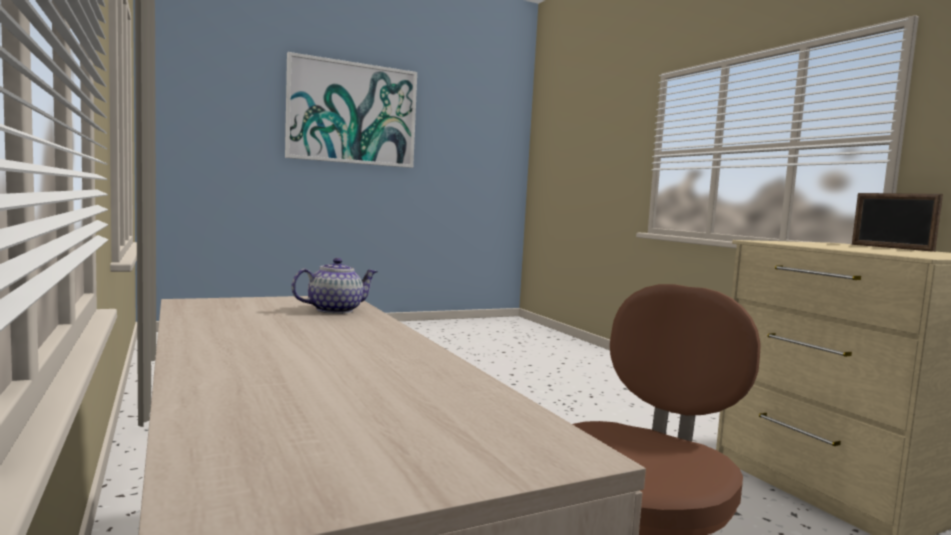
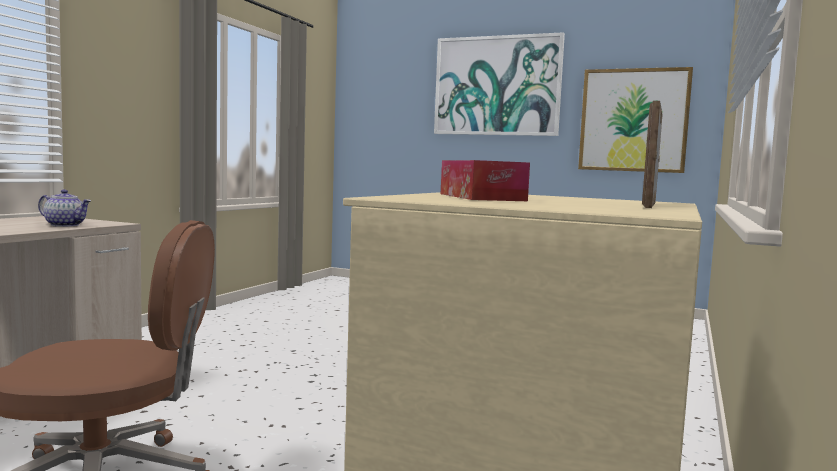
camera: 50 degrees right, 0 degrees up
none -> tissue box [441,160,530,201]
none -> picture [578,67,693,173]

